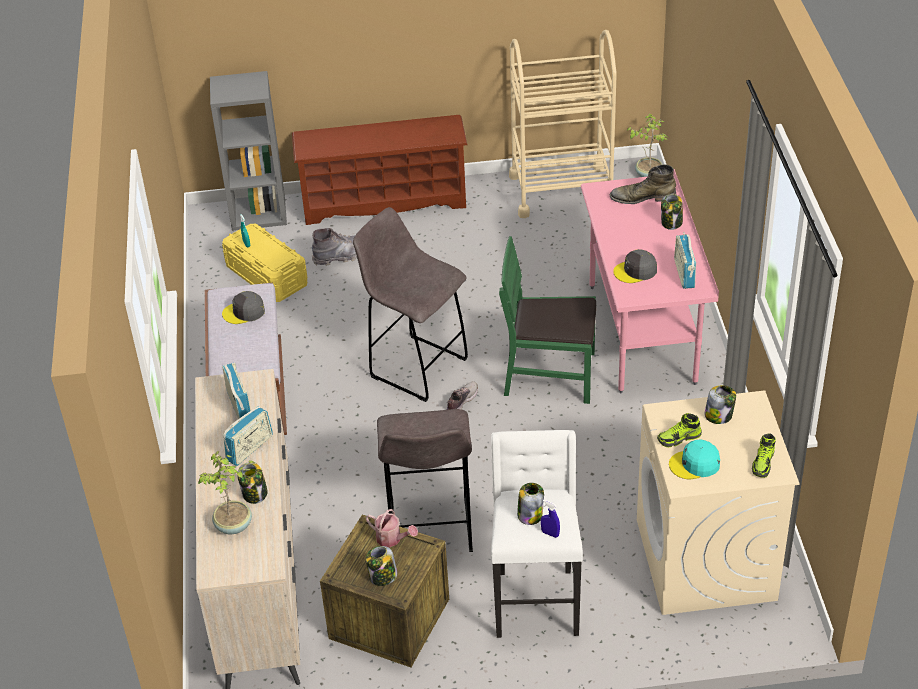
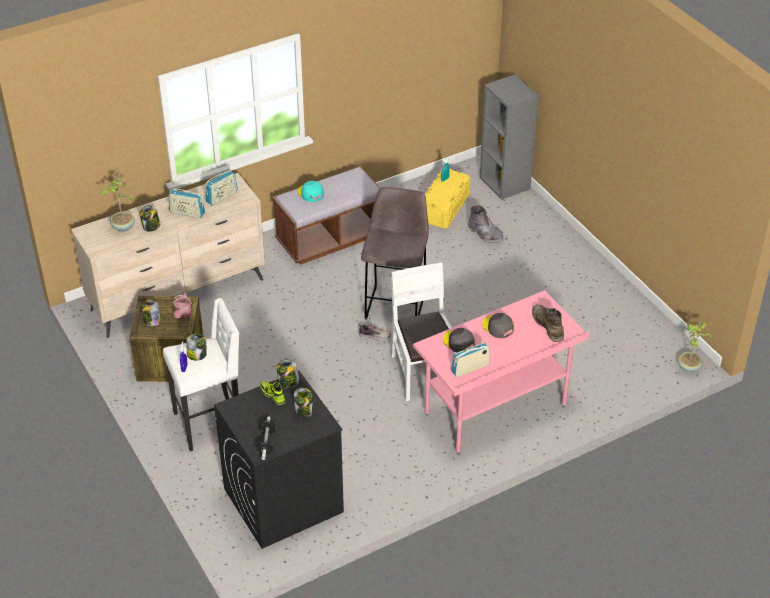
camera: 65 degrees right, 0 degrees up
grey cap [222,291,265,324] -> grey cap moved to [482,313,514,338]
brown shoe rack [292,115,467,225] -> none
grey stool [377,409,473,552] -> none
green chair [499,236,596,404] -> white chair [391,263,452,401]
beige cart [509,30,617,218] -> none
beige washing machine [637,390,800,615] -> black washing machine [214,371,344,549]
jar [661,194,683,230] -> jar moved to [277,359,299,388]
turquoise cap [669,439,720,479] -> turquoise cap moved to [298,181,324,202]
shoe [752,433,776,478] -> dumbbell [256,417,276,460]

